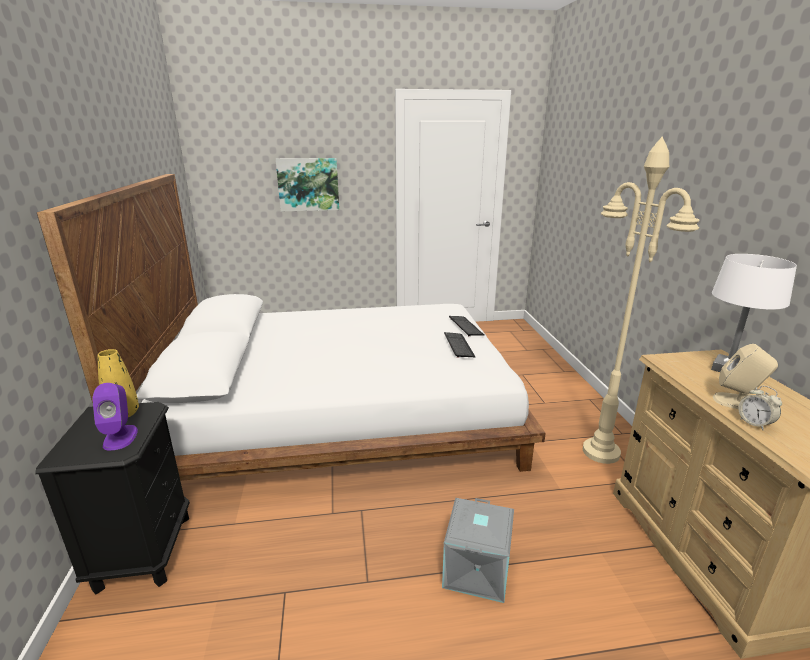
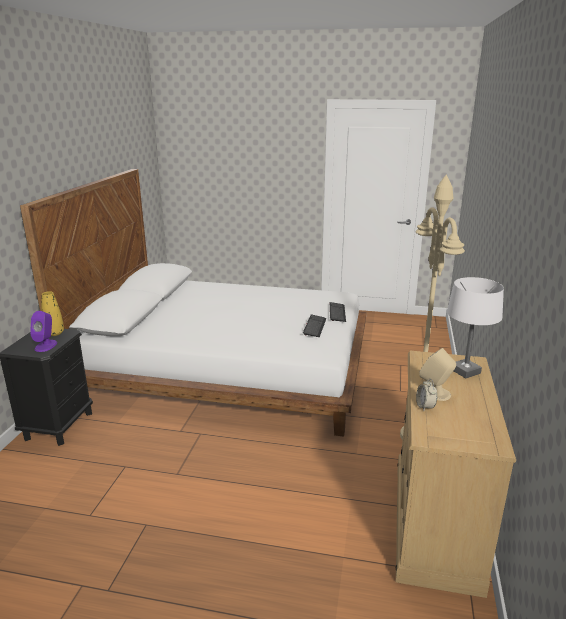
camera: 20 degrees right, 0 degrees up
picture [276,158,339,211] -> none
grey storage box [442,498,514,603] -> none

